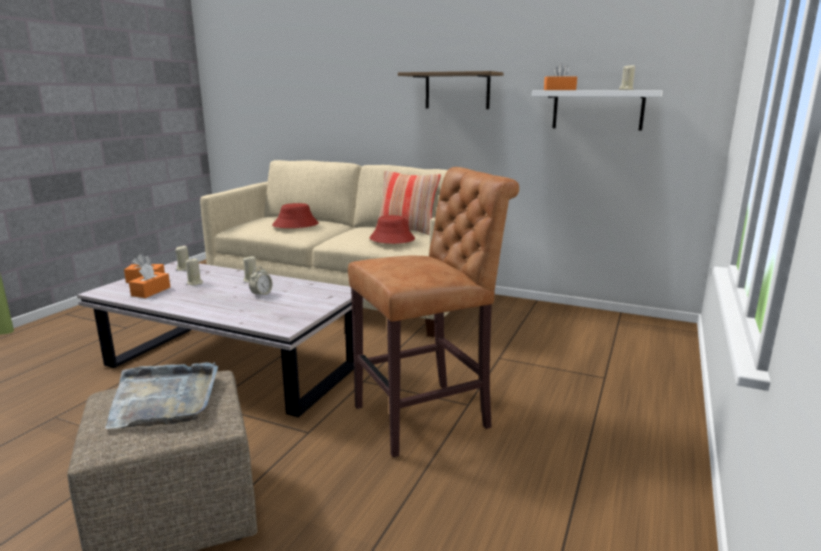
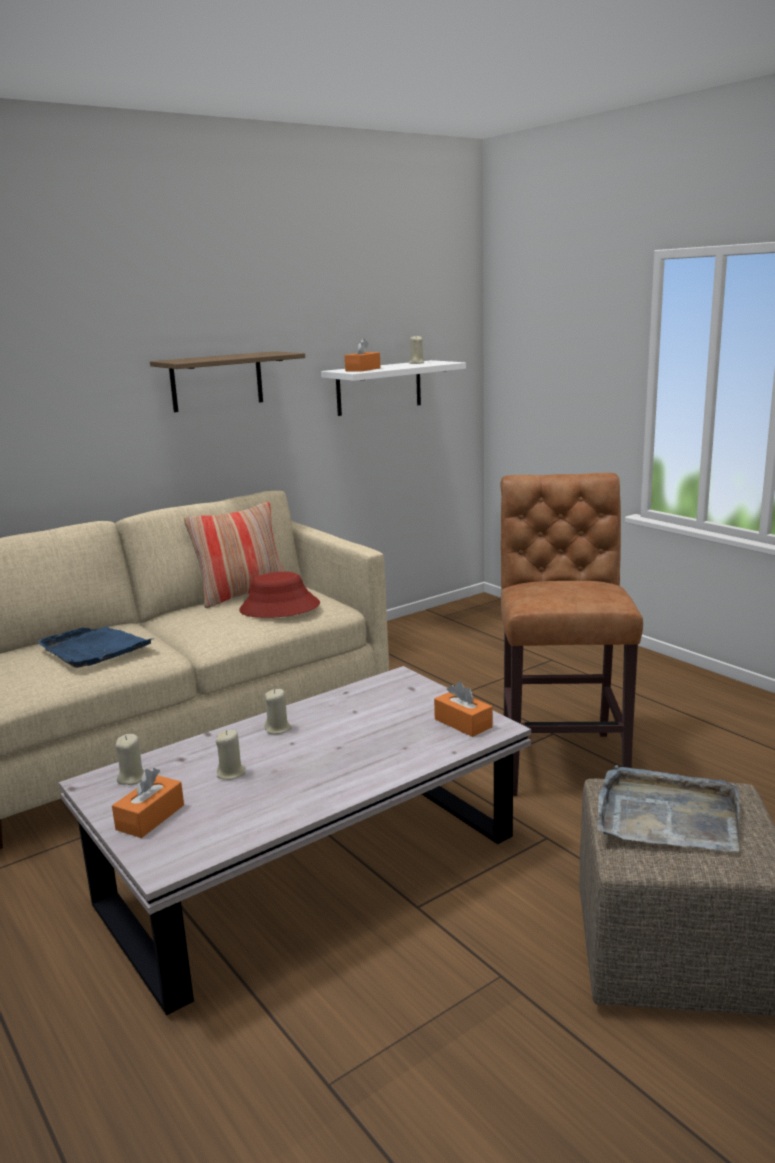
camera: 60 degrees left, 0 degrees up
orange tissue box [129,263,170,298] -> orange tissue box moved to [434,682,492,737]
alarm clock [249,267,273,297] -> none
red hat [272,203,319,228] -> blue tray [37,627,153,668]

